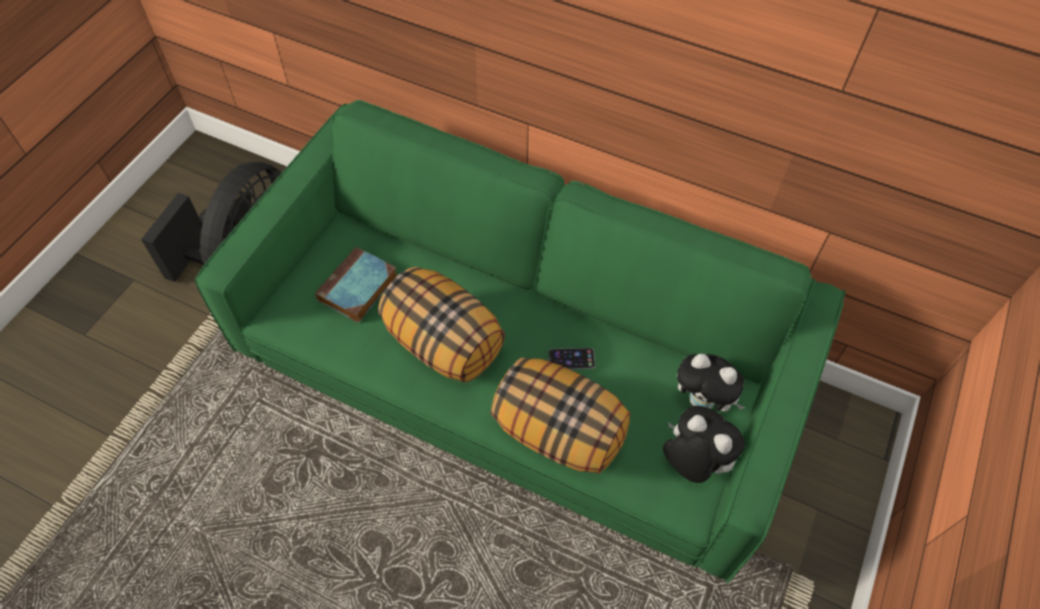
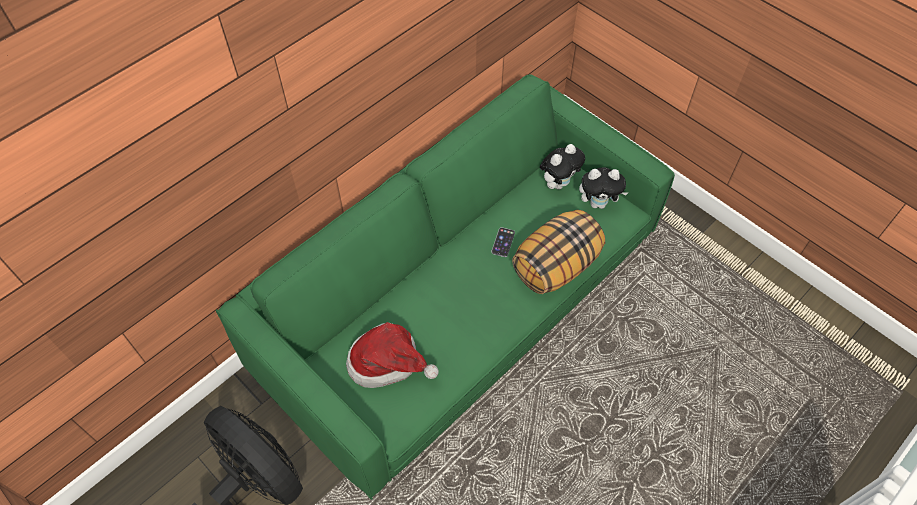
camera: 70 degrees left, 0 degrees up
book [315,247,397,323] -> hat [346,322,439,388]
pillow [378,267,505,383] -> none
plush toy [663,406,745,483] -> plush toy turned 150 degrees counterclockwise [579,168,629,209]

